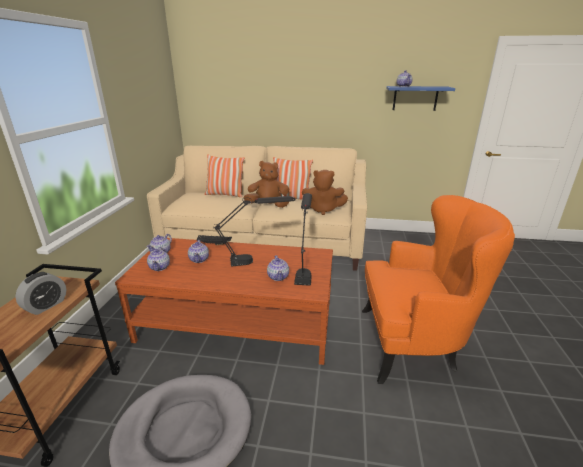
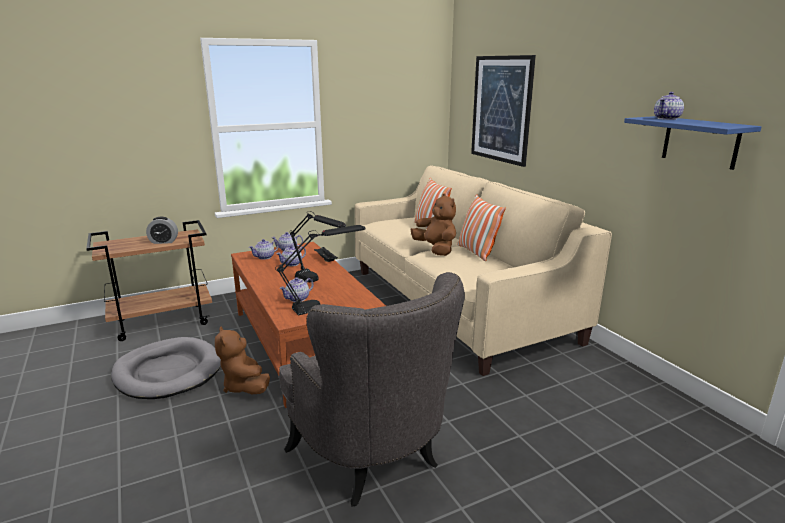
camera: 55 degrees right, 5 degrees down
brown plush toy [302,170,348,215] -> brown plush toy moved to [215,327,270,394]
orange armchair [362,195,515,384] -> grey armchair [279,272,465,507]
none -> picture [471,55,536,167]

